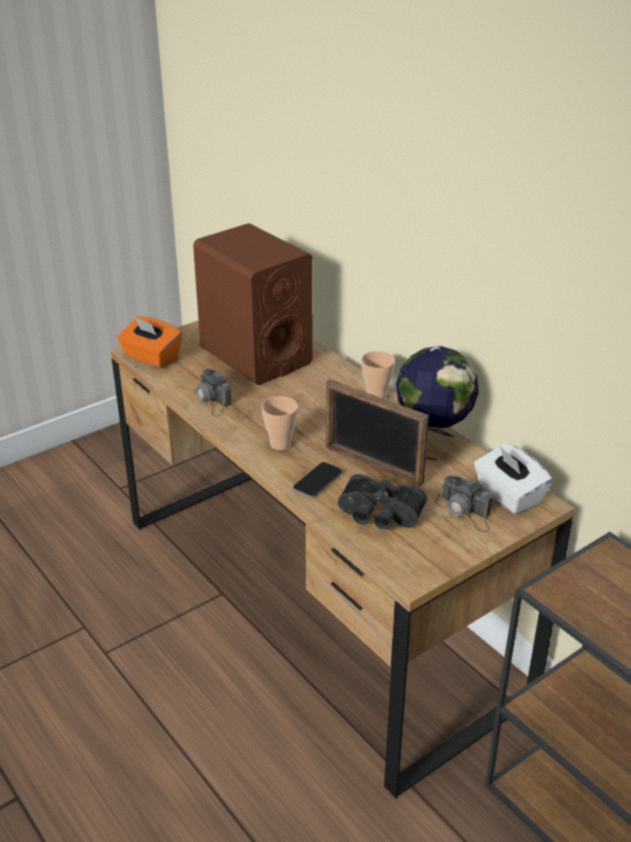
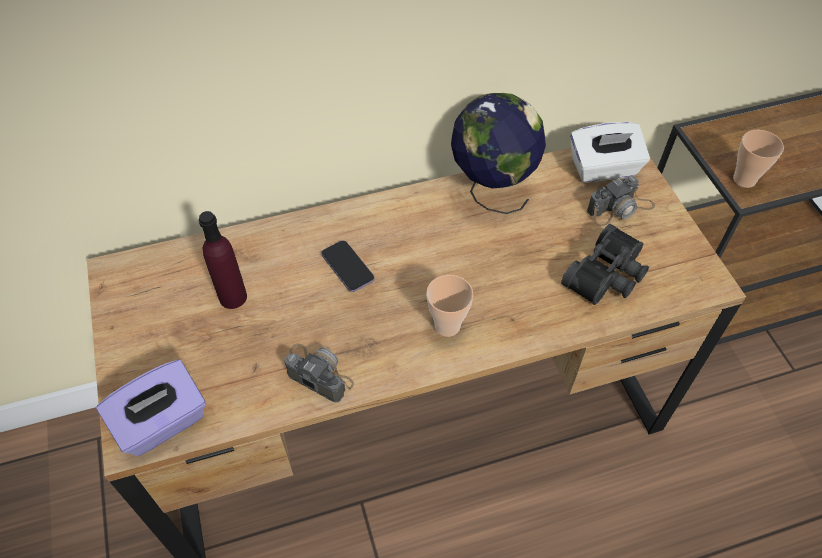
camera: 70 degrees left, 20 degrees up
orange tissue box [117,317,182,368] -> purple tissue box [96,360,206,456]
brown speaker [193,223,313,385] -> purple bottle [199,211,247,309]
camera [193,369,232,416] -> camera turned 135 degrees counterclockwise [284,344,354,402]
phone [293,462,342,498] -> phone moved to [321,240,374,292]
picture frame [326,379,429,486] -> none
cup [361,351,395,399] -> cup moved to [733,130,784,188]

